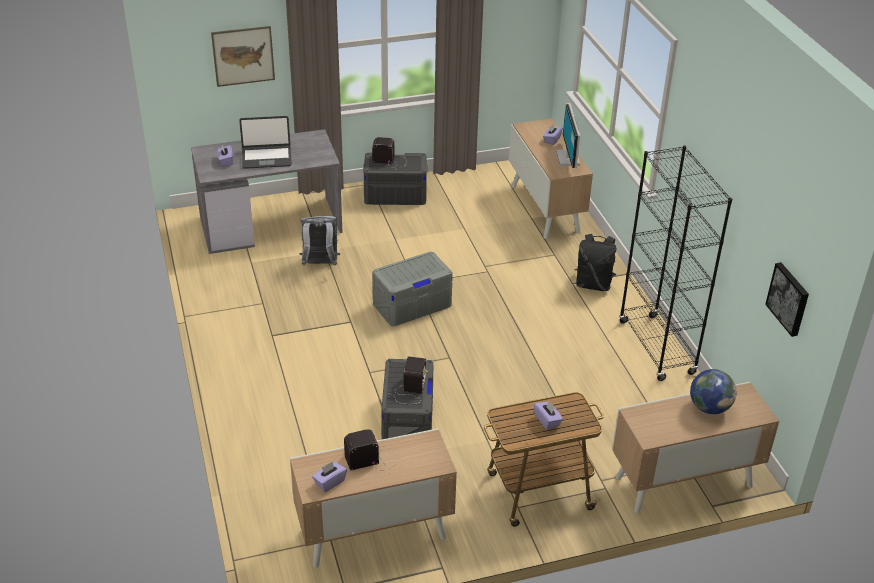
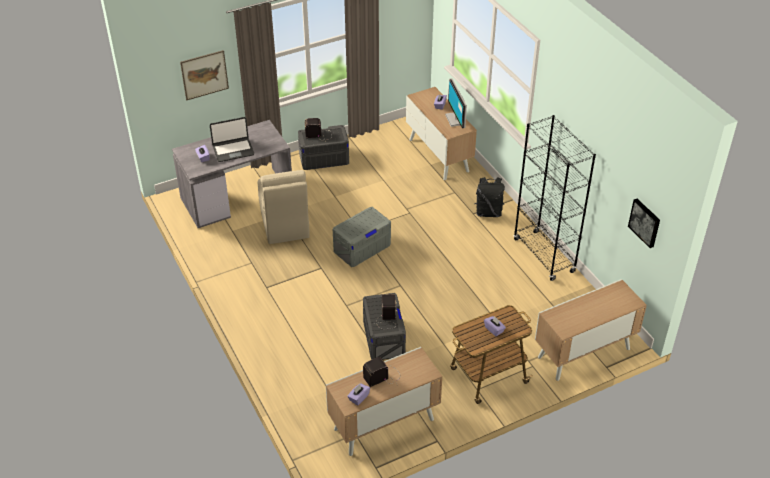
camera: 10 degrees left, 5 degrees up
grey backpack [299,216,340,265] -> beige chair [257,170,310,244]
globe [690,369,736,414] -> none

